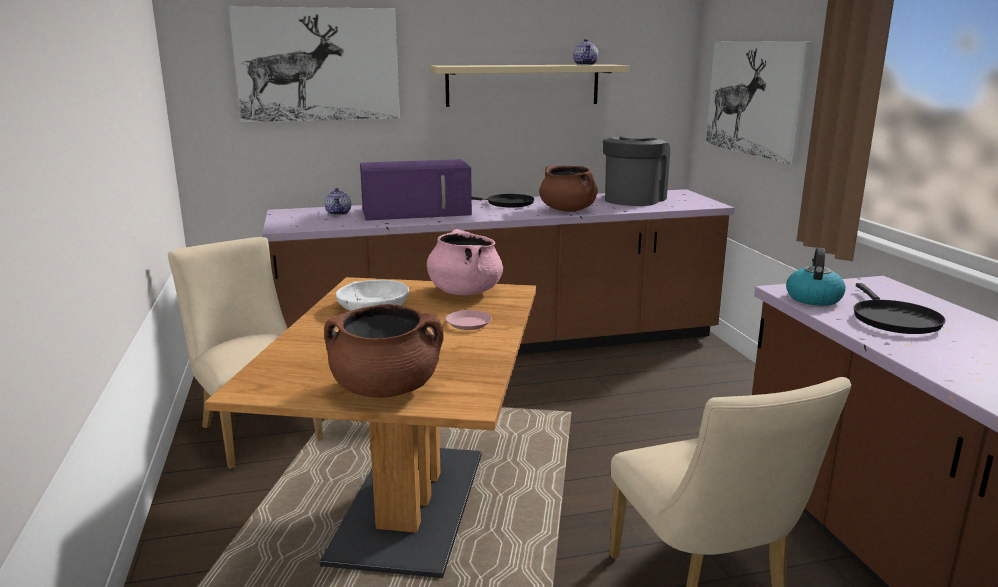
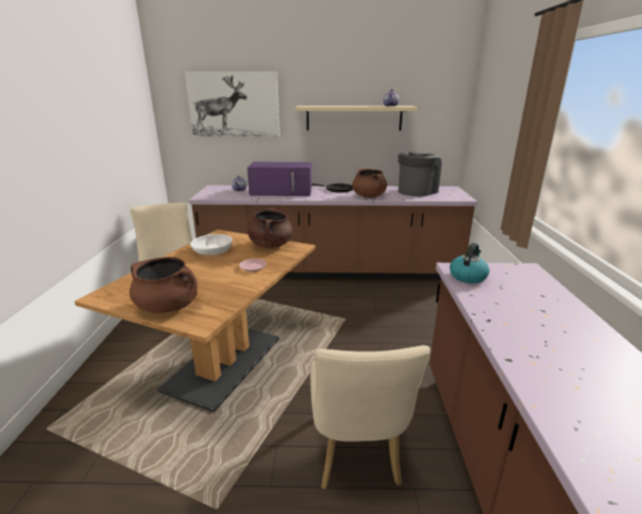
camera: 15 degrees right, 5 degrees up
pink cooking pot [427,229,503,295] -> brown cooking pot [247,208,293,248]
picture [706,41,812,165] -> none
black frying pan [853,283,946,334] -> none

